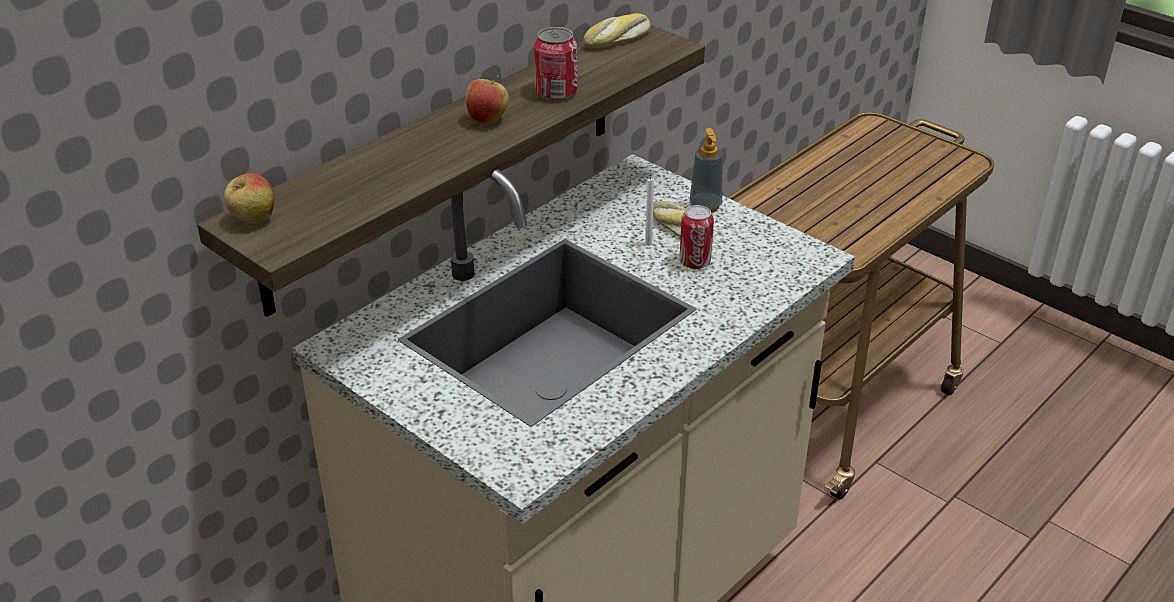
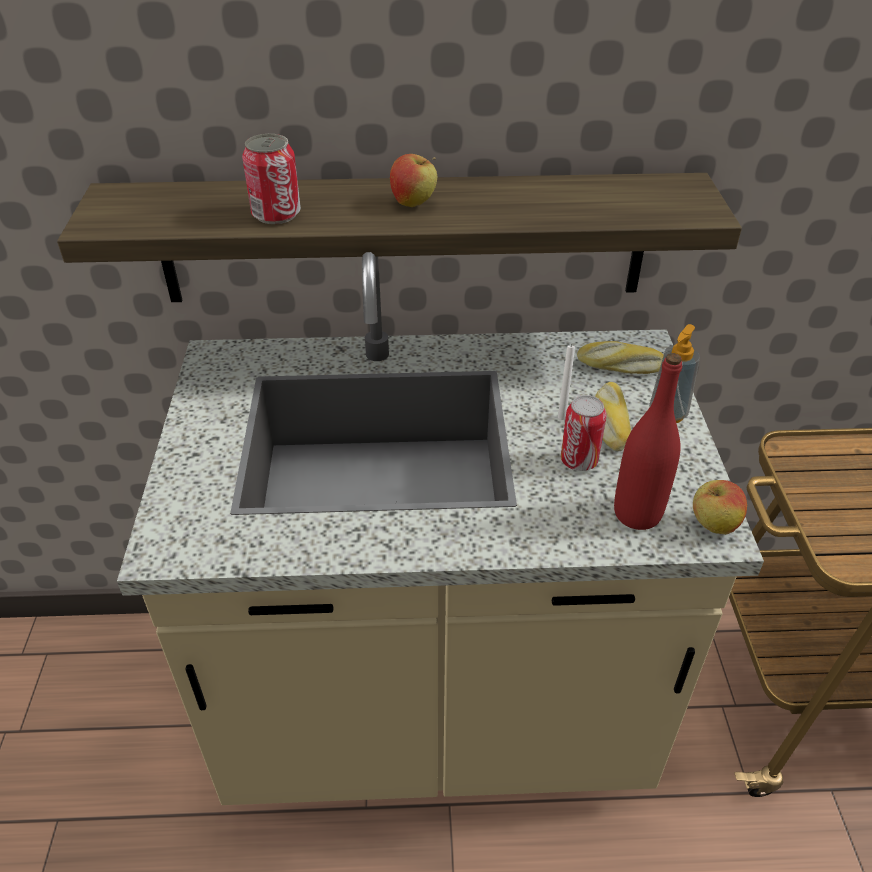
camera: 45 degrees right, 5 degrees up
apple [224,173,274,224] -> apple moved to [693,480,747,535]
can [534,27,577,101] -> can moved to [242,134,301,224]
bread [583,13,651,48] -> bread moved to [577,341,664,374]
none -> red bottle [614,353,682,530]

